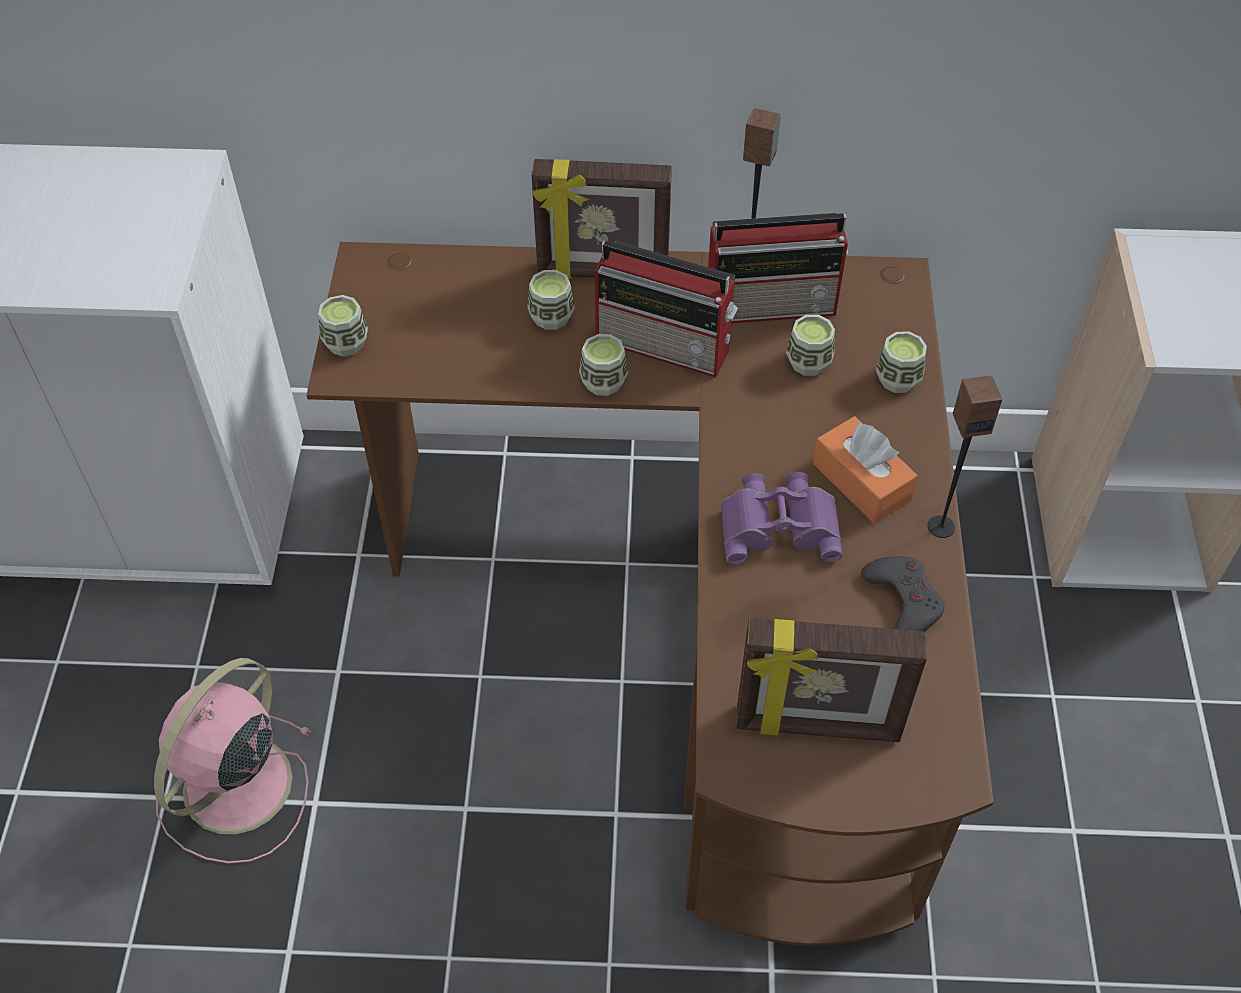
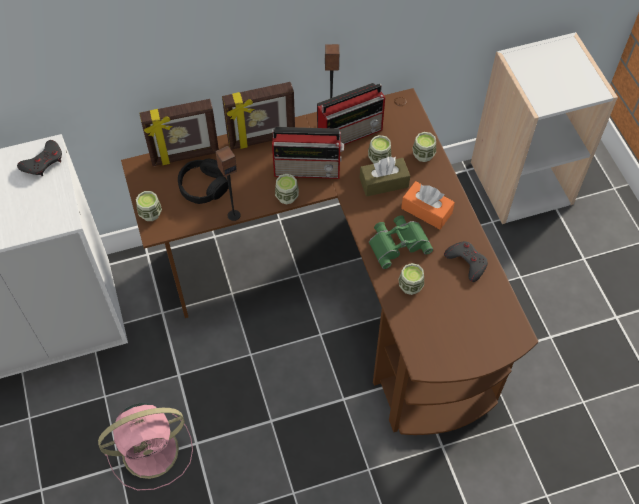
camera: 20 degrees left, 5 degrees up
pink fan [154,658,312,864] -> pink fan turned 120 degrees counterclockwise [98,403,193,490]
cup [527,270,575,330] -> cup moved to [399,263,424,295]
purple binoculars [720,472,843,564] -> green binoculars [369,215,433,269]
picture frame [736,618,927,742] -> picture frame moved to [139,99,219,166]
speaker [928,375,1002,538] -> speaker moved to [215,146,240,221]
none -> grey game controller [17,140,62,177]
none -> black headphones [178,158,229,204]
none -> brown tissue box [360,157,410,197]

